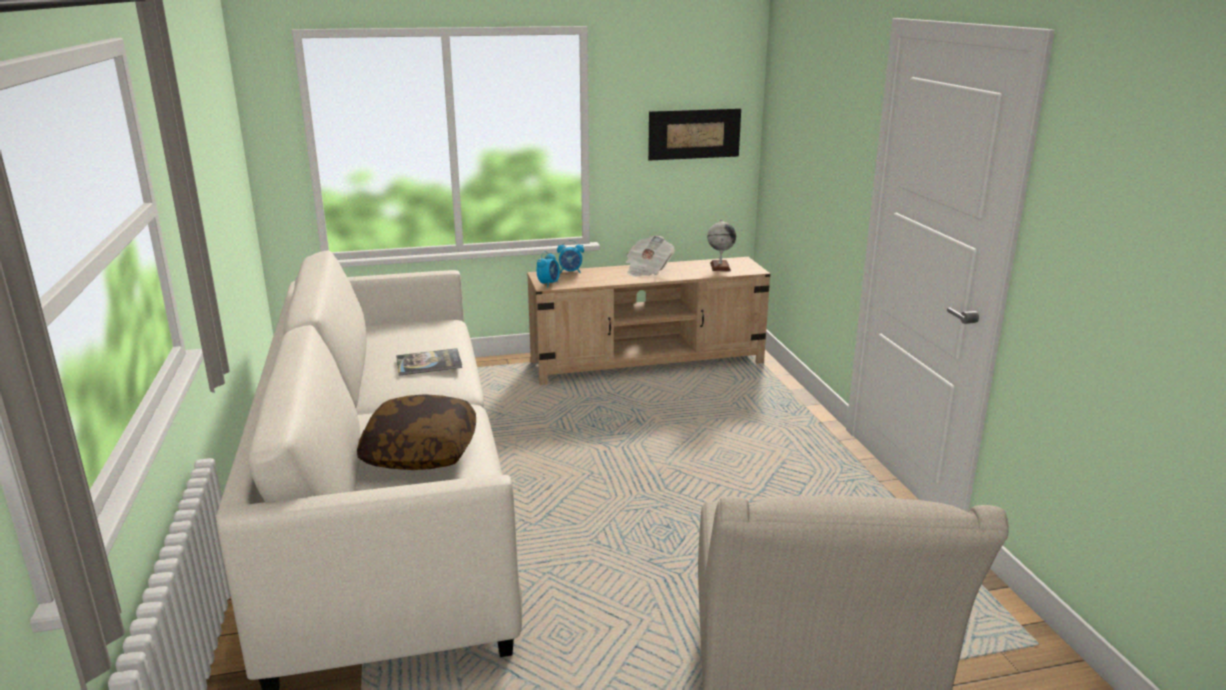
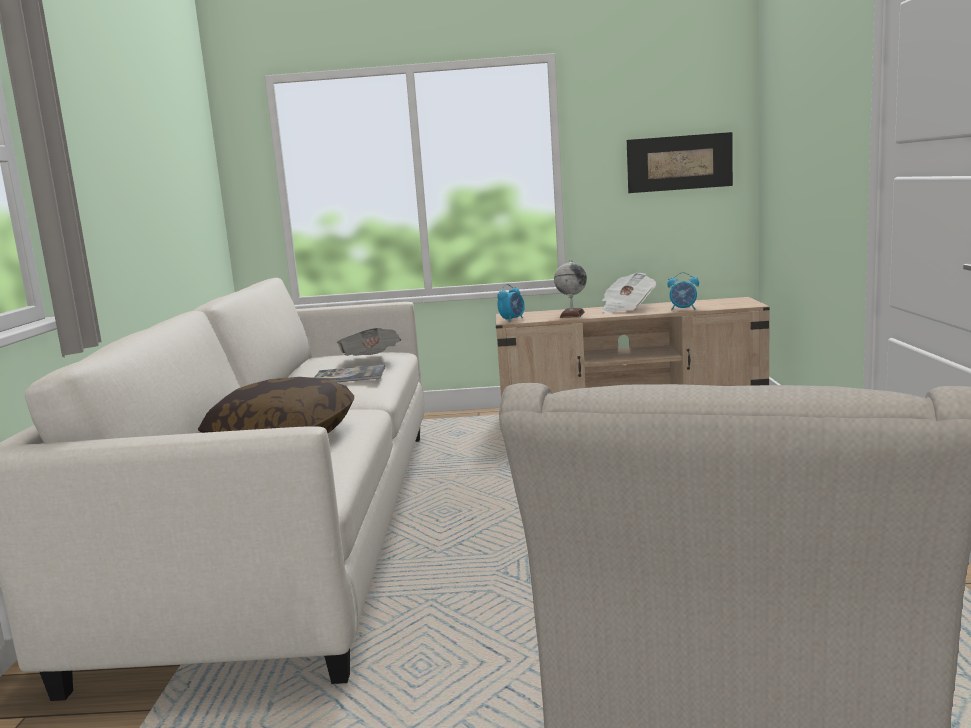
camera: 15 degrees right, 10 degrees down
alarm clock [557,240,584,274] -> alarm clock moved to [667,272,699,311]
globe [707,219,736,271] -> globe moved to [554,260,587,318]
none -> newspaper [337,328,401,356]

